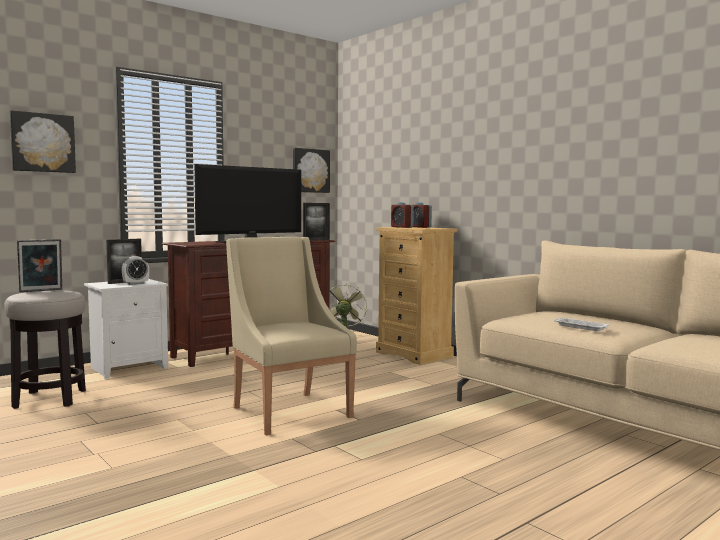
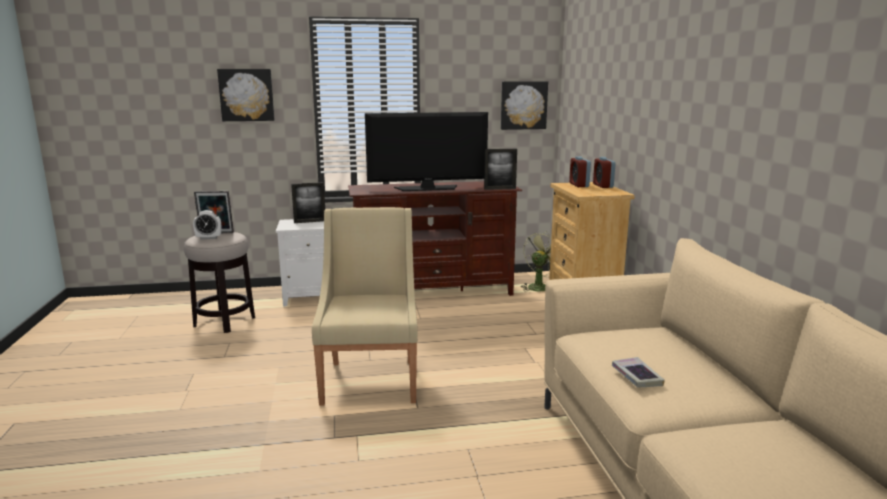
camera: 30 degrees right, 10 degrees up
alarm clock [122,256,149,285] -> alarm clock moved to [193,210,221,240]
white tray [554,317,609,331] -> book [612,357,665,387]

